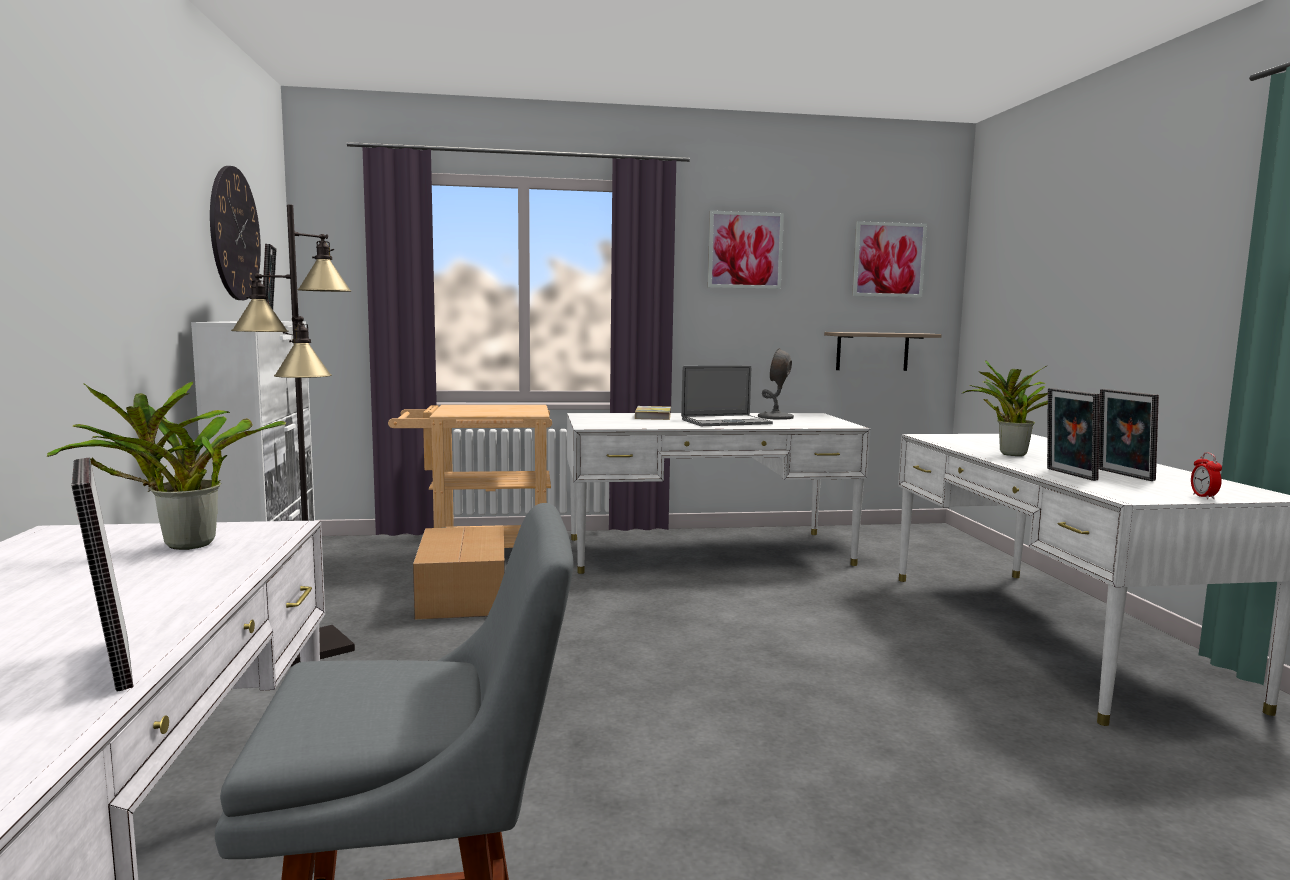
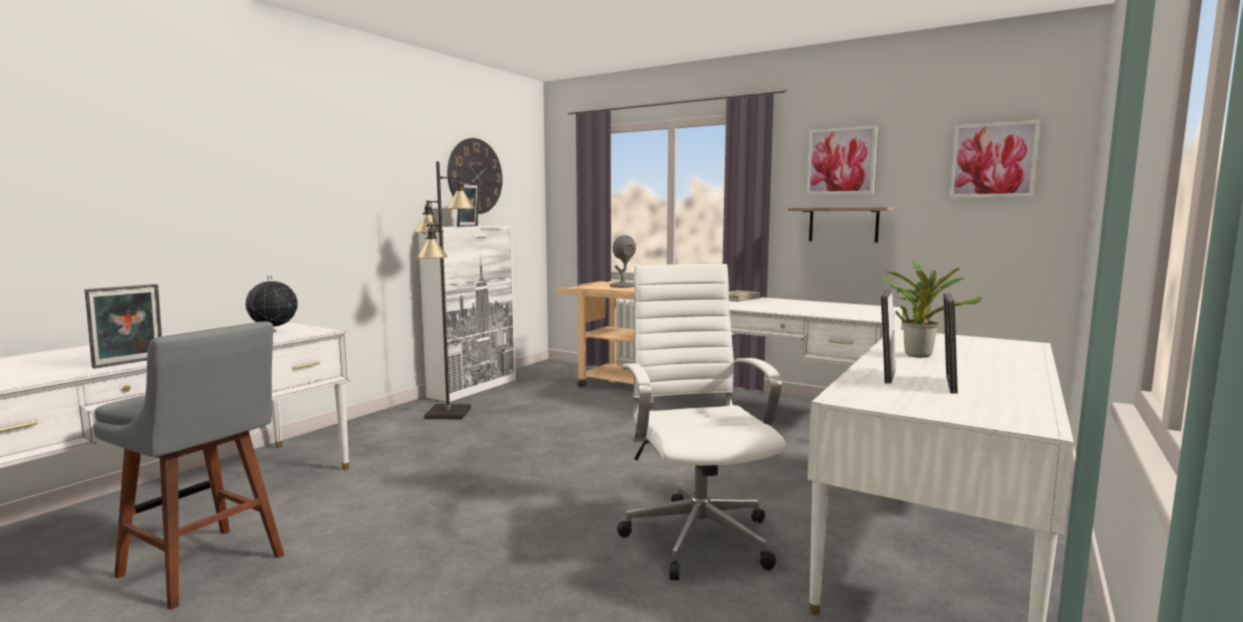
camera: 40 degrees right, 0 degrees up
potted plant [46,381,286,550] -> globe [245,275,298,333]
picture frame [71,458,133,692] -> picture frame turned 150 degrees counterclockwise [84,284,162,368]
cardboard box [413,526,505,620] -> none
laptop [681,366,773,426] -> none
grey table lamp [758,348,794,420] -> grey table lamp moved to [610,235,636,288]
shelf [824,332,942,371] -> shelf moved to [788,207,894,243]
alarm clock [1191,452,1222,499] -> none
none -> white office chair [617,264,786,581]

